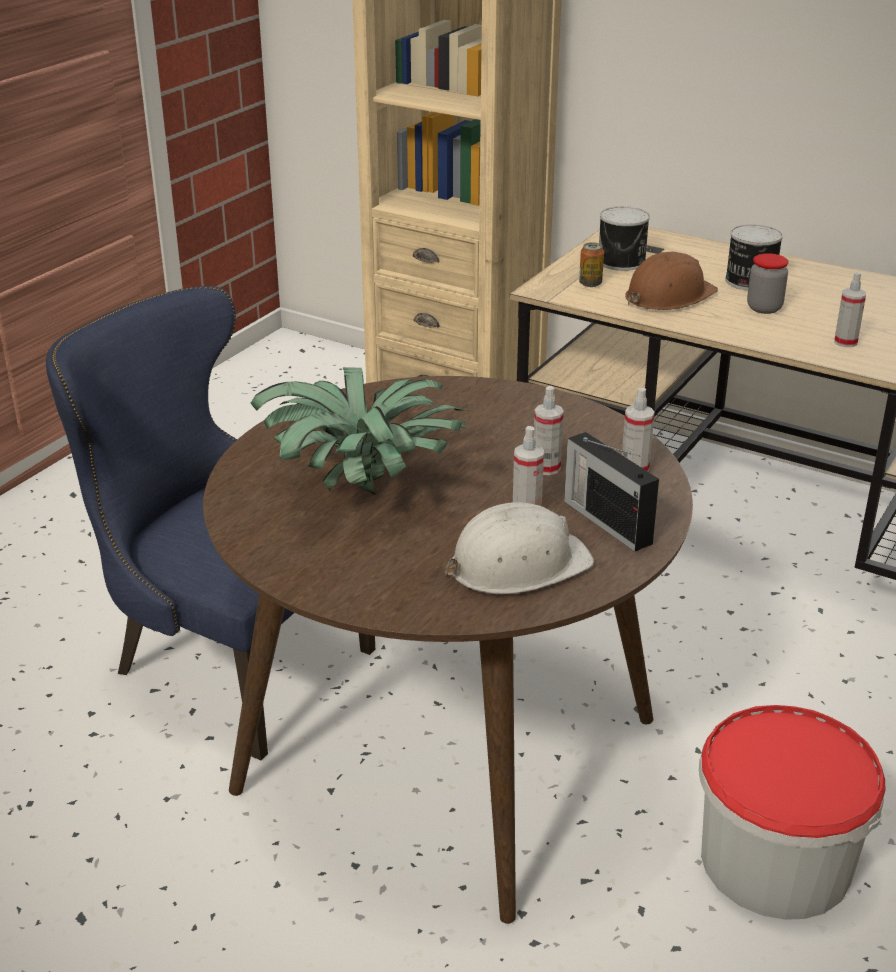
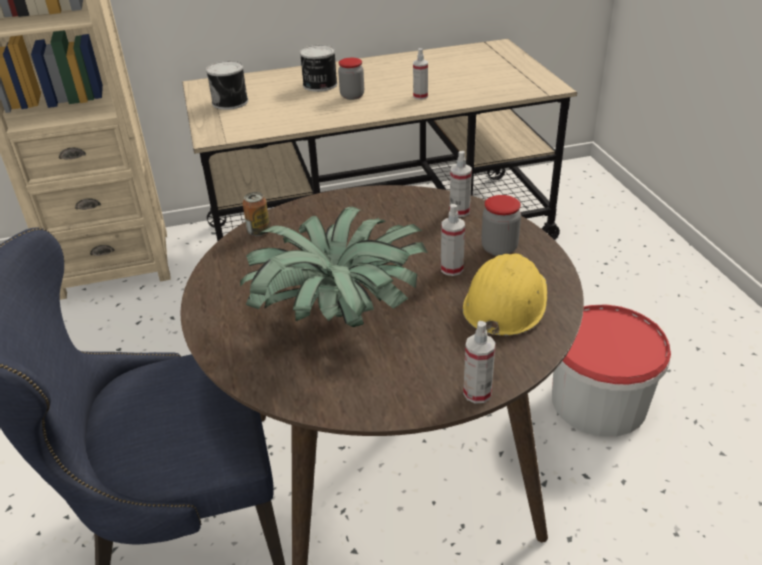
camera: 45 degrees left, 5 degrees up
white hard hat [445,502,594,594] -> yellow hard hat [463,254,547,336]
spray bottle [534,386,564,475] -> spray bottle moved to [463,321,496,403]
radio [564,432,659,551] -> jar [481,195,521,256]
can [579,242,604,287] -> can moved to [243,192,270,236]
brown hard hat [625,252,718,310] -> none

